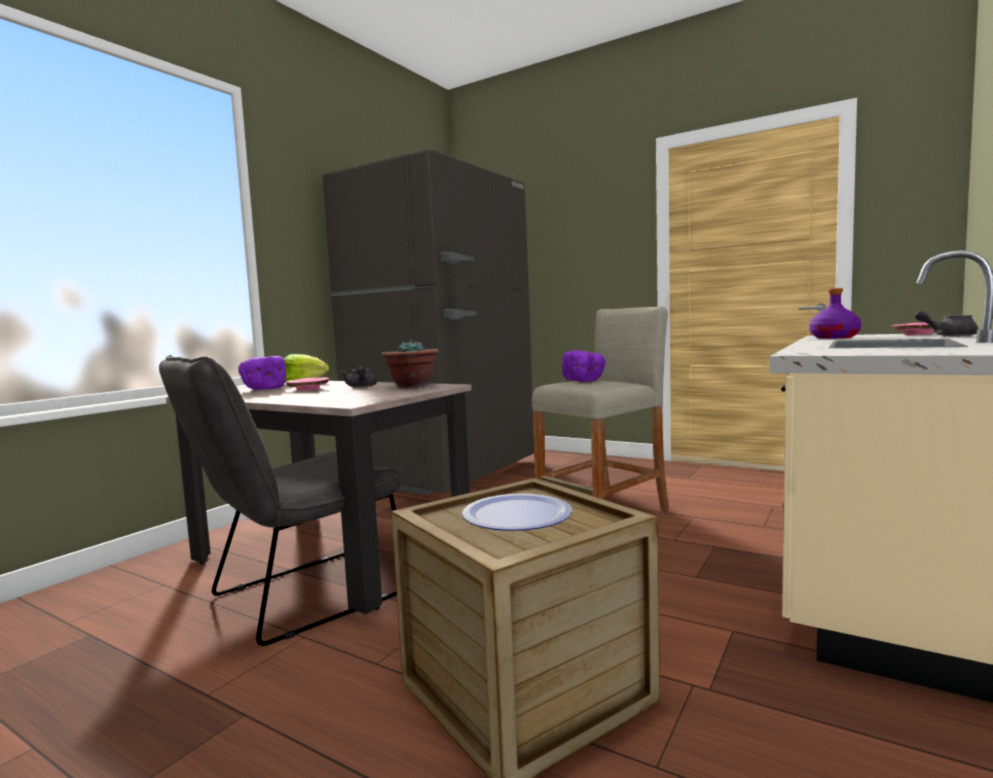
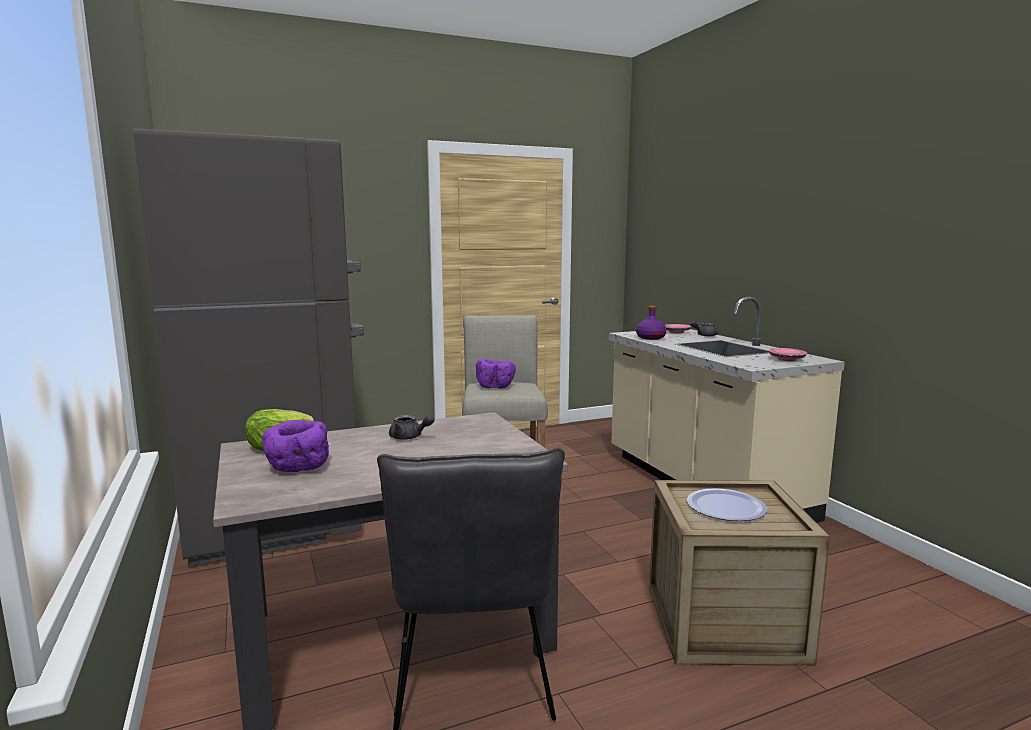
camera: 55 degrees left, 5 degrees up
pink plate [286,377,329,391] -> pink plate moved to [769,348,807,361]
potted plant [382,340,439,388] -> none

